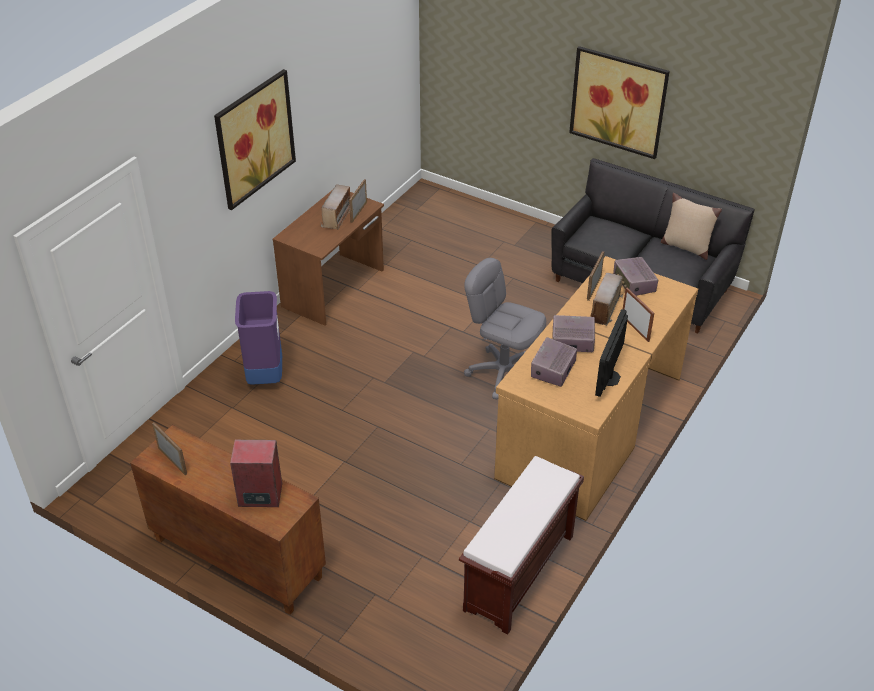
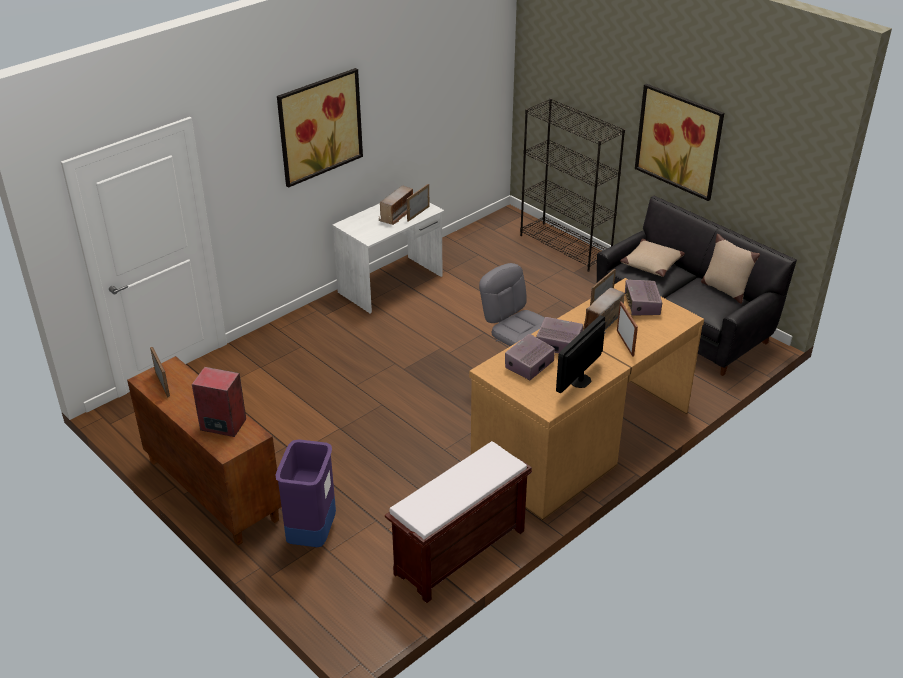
camera: 15 degrees right, 5 degrees down
purple trash can [235,291,282,385] -> purple trash can moved to [275,439,336,547]
brown desk [272,191,384,326] -> white desk [332,202,444,313]
none -> black bookcase [520,98,625,272]
none -> beige pillow [620,239,685,277]

